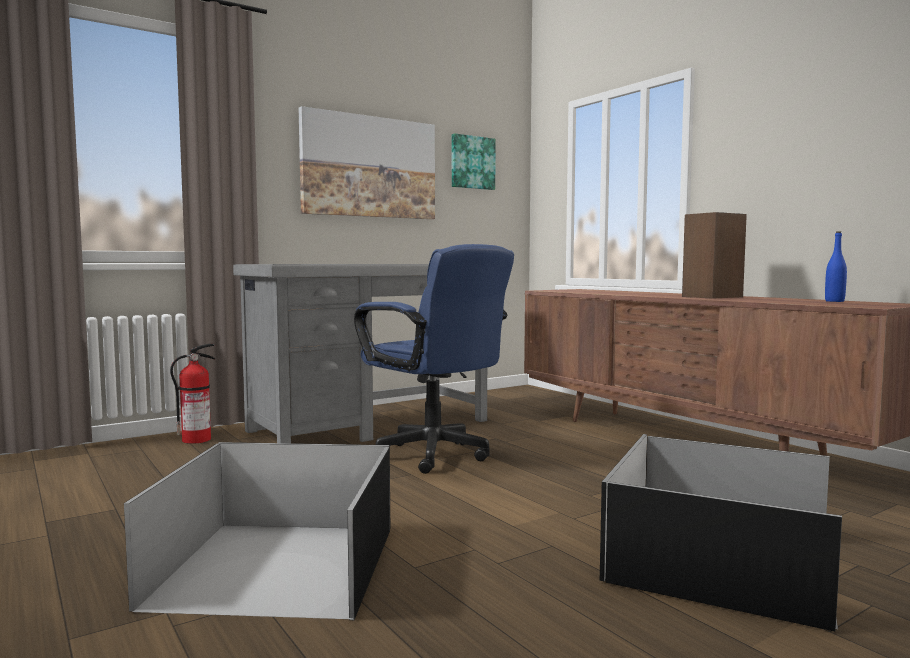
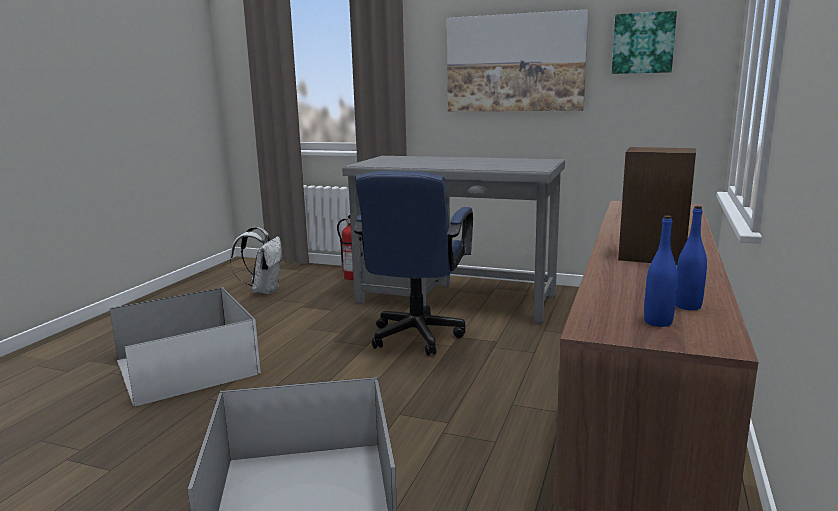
camera: 55 degrees right, 10 degrees up
black storage box [124,442,390,620] -> white storage box [109,287,261,407]
none -> white backpack [230,227,282,294]
none -> blue bottle [644,215,678,327]

